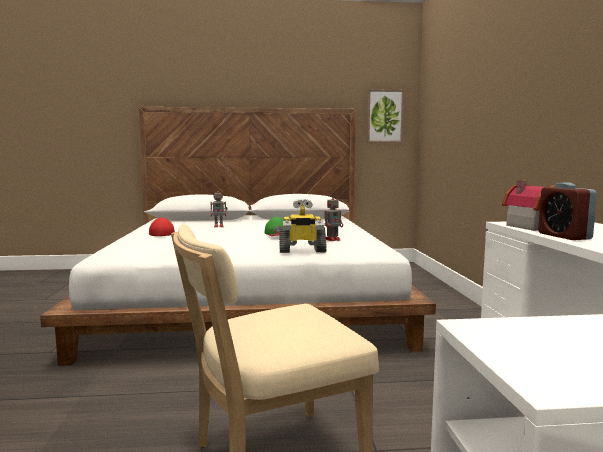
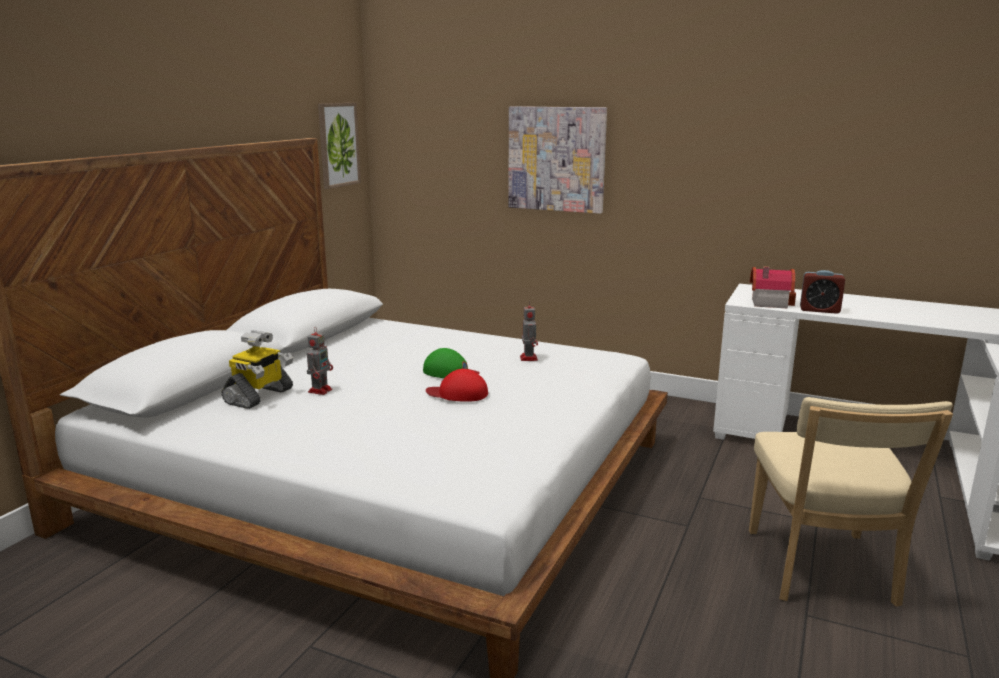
camera: 60 degrees left, 10 degrees up
red cap [149,218,175,236] -> red cap moved to [426,369,488,402]
toy robot [279,199,326,253] -> toy robot moved to [222,330,293,409]
none -> picture [508,106,607,214]

